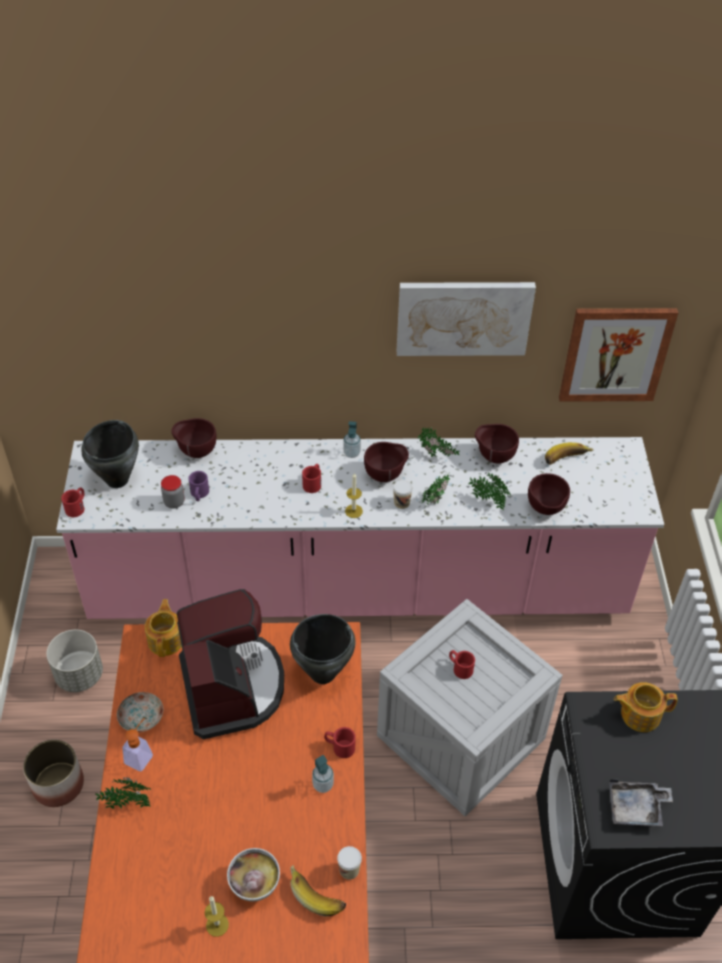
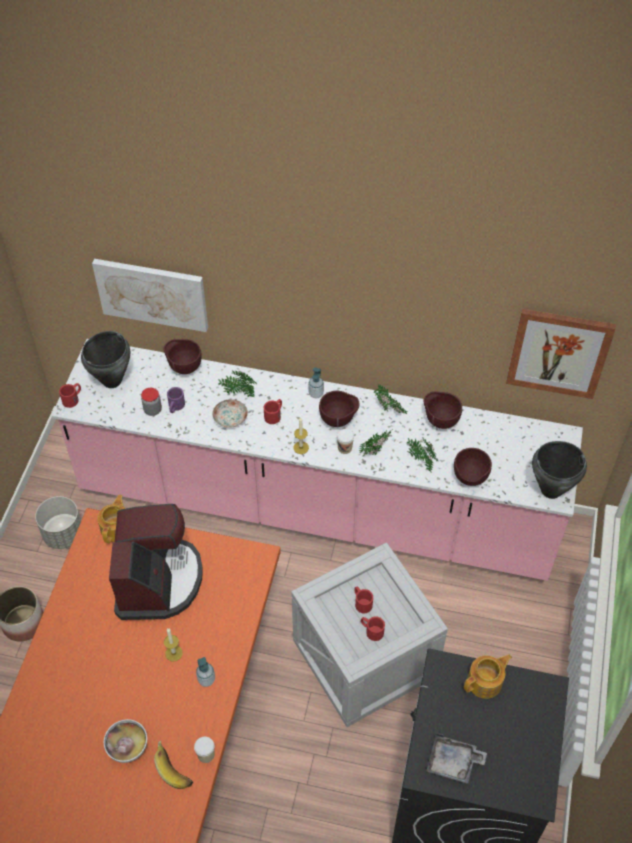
camera: 15 degrees right, 5 degrees up
potted plant [95,777,151,809] -> potted plant moved to [218,371,257,398]
plate [117,692,163,732] -> plate moved to [212,399,248,428]
soap dispenser [122,718,153,771] -> none
candle [205,896,229,937] -> candle moved to [164,628,183,662]
black cooking pot [290,614,356,684] -> black cooking pot moved to [532,441,587,499]
red mug [324,727,356,758] -> red mug moved to [361,616,385,641]
picture [397,282,536,356] -> picture moved to [92,259,208,332]
banana [545,442,593,465] -> none
teapot [614,682,678,732] -> teapot turned 135 degrees clockwise [464,654,512,699]

